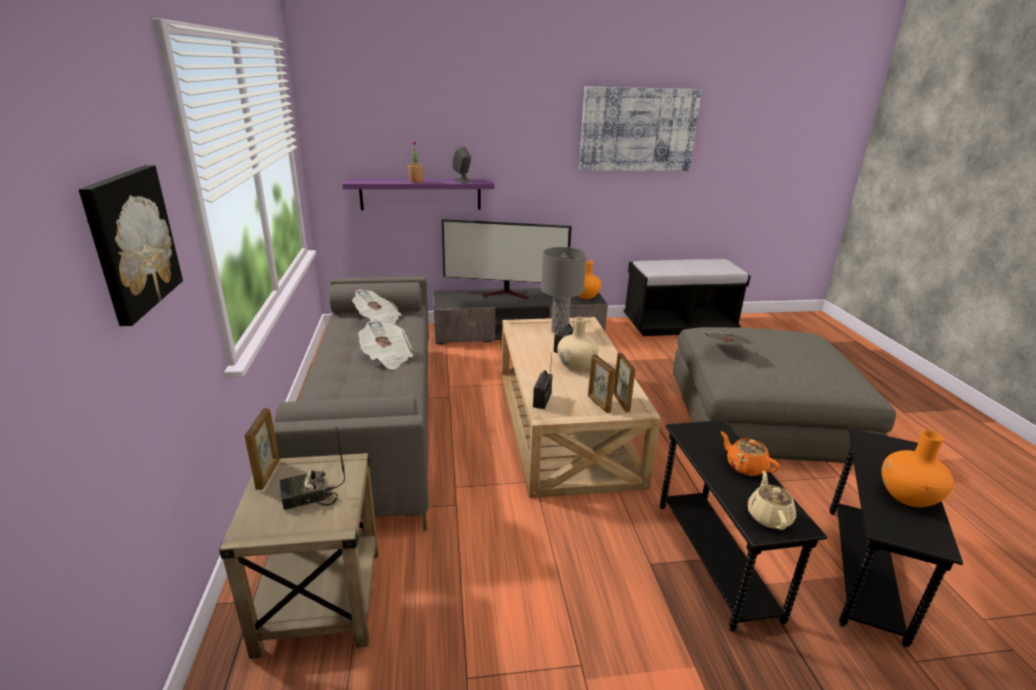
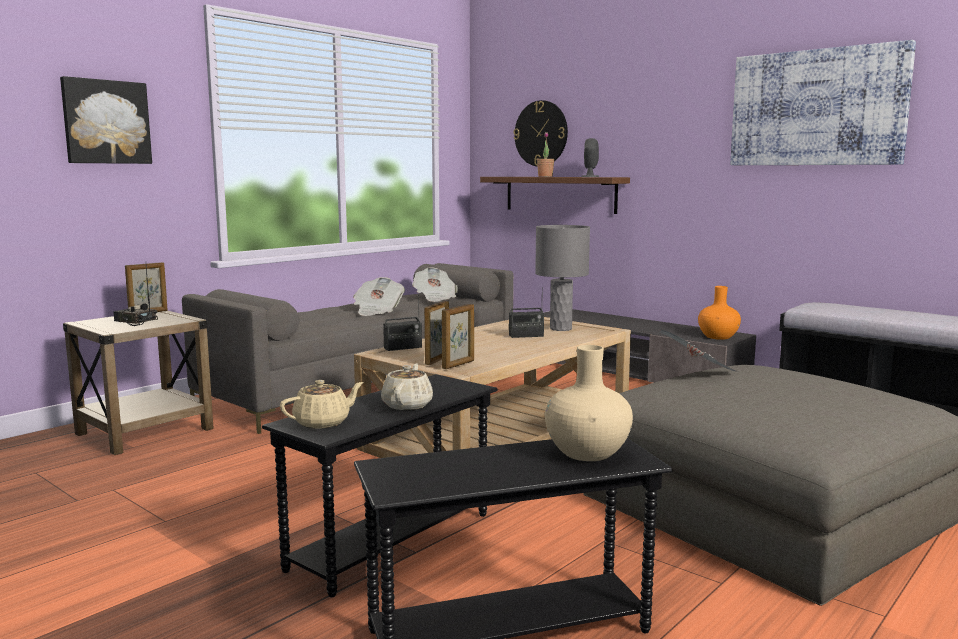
camera: 50 degrees right, 15 degrees down
purple shelf [342,179,494,210] -> brown shelf [480,177,630,214]
television [442,219,572,299] -> none
beige vase [557,317,599,371] -> beige vase moved to [545,345,633,461]
orange teapot [720,431,780,476] -> beige teapot [381,363,433,410]
orange vase [881,430,953,507] -> none
none -> wall clock [513,100,568,166]

